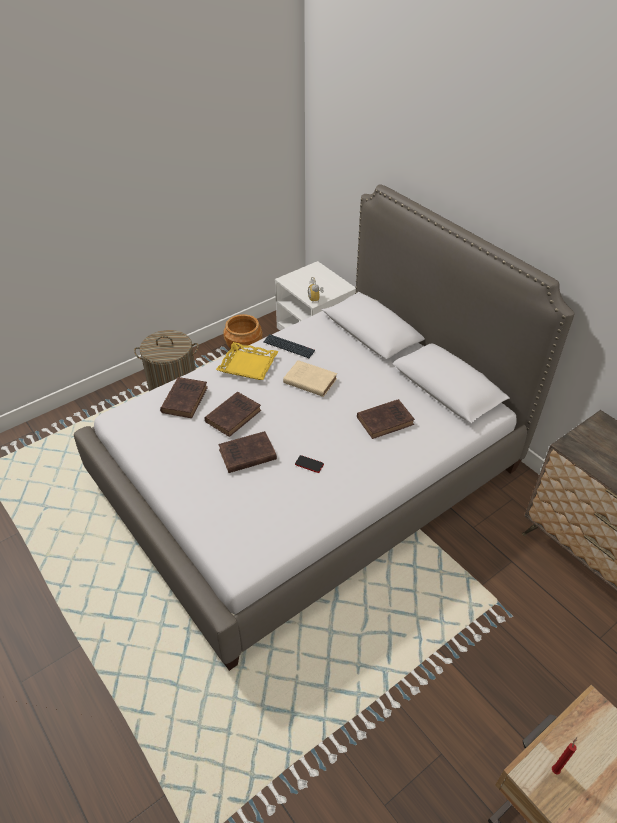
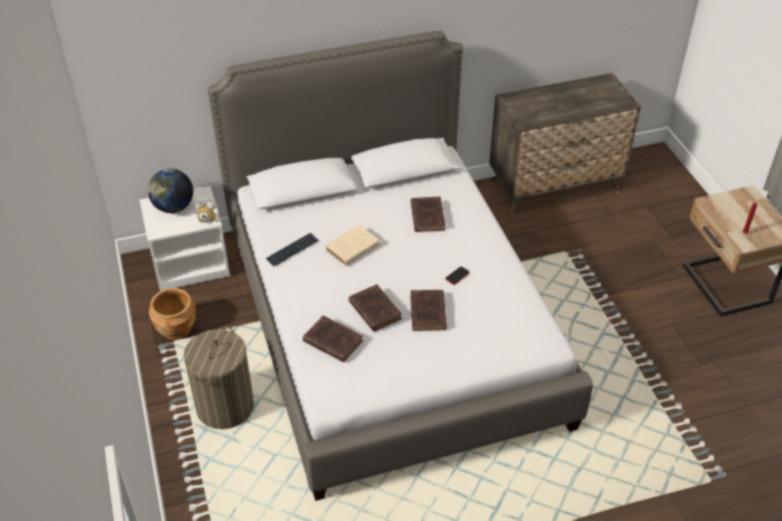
camera: 70 degrees left, 0 degrees up
yellow tray [216,342,279,380] -> none
none -> globe [148,168,193,213]

